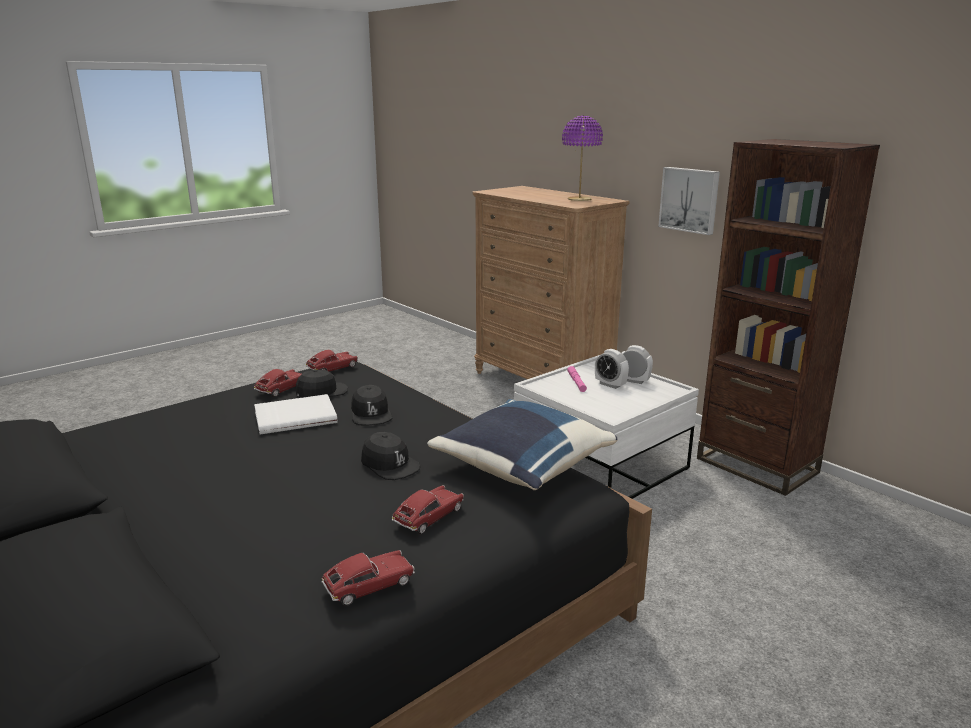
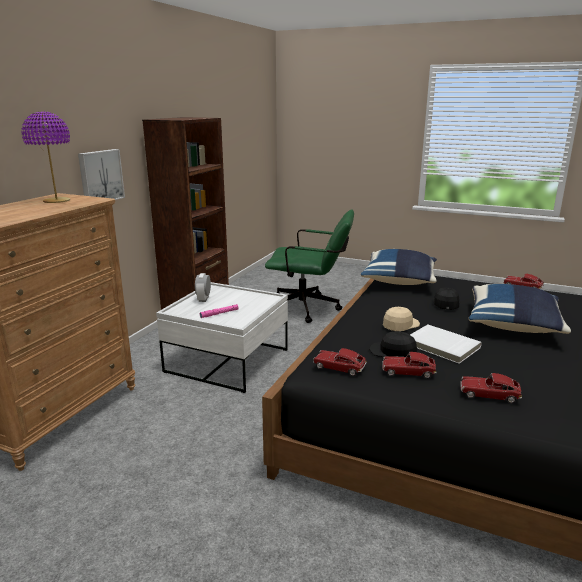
camera: 115 degrees left, 0 degrees up
black cap [351,385,392,426] -> beige cap [383,307,420,331]
toy car [392,485,464,534] -> toy car moved to [460,373,522,403]
alarm clock [595,349,629,389] -> none
none -> green office chair [265,210,354,323]
none -> blue pillow [469,284,571,334]

